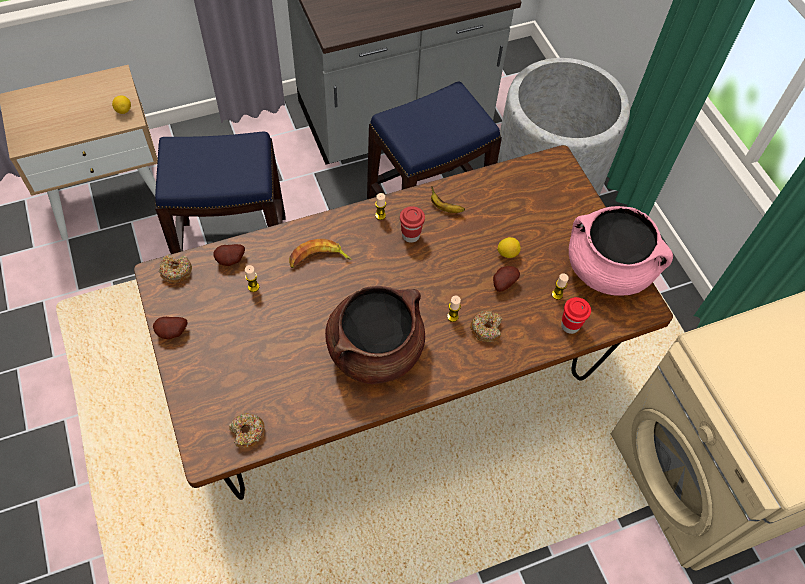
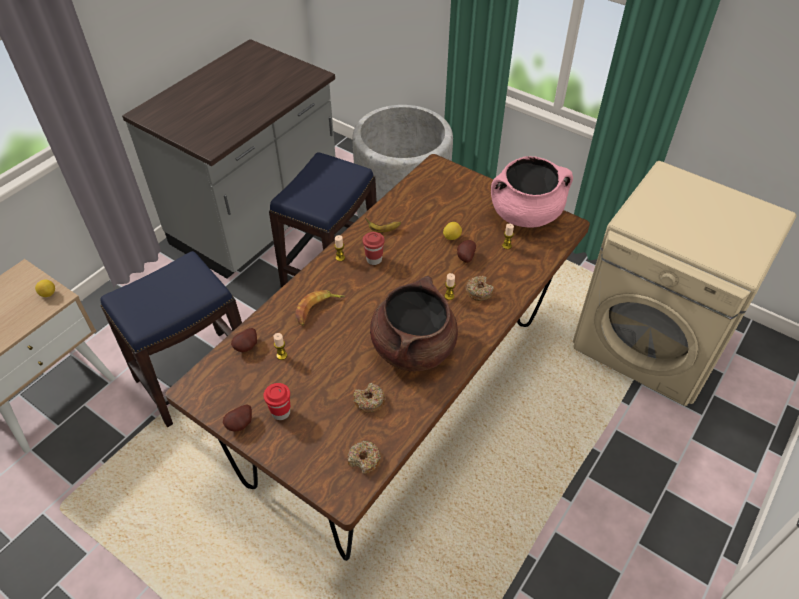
camera: 30 degrees left, 10 degrees down
donut [159,254,192,283] -> donut moved to [353,383,385,413]
red cup [561,297,591,334] -> red cup moved to [263,383,290,420]

